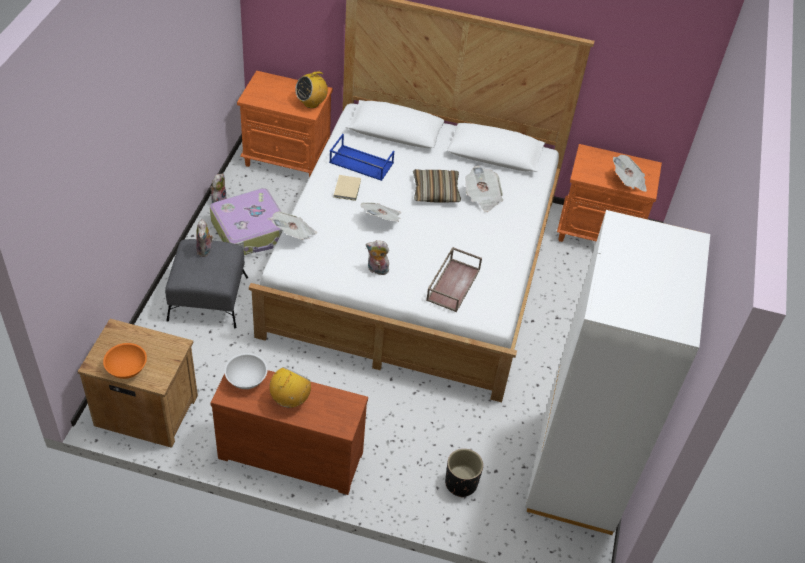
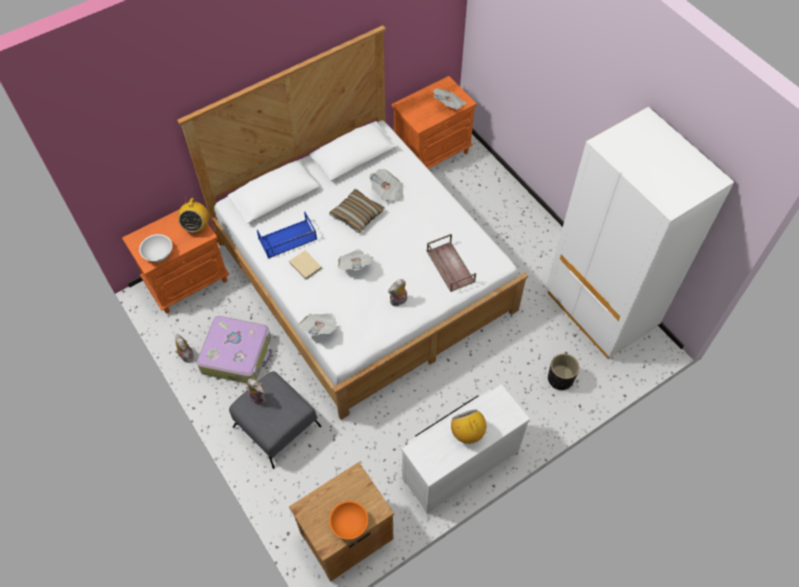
camera: 45 degrees left, 10 degrees up
brown dresser [210,370,368,495] -> white dresser [402,384,530,514]
white bowl [224,353,268,389] -> white bowl moved to [139,234,172,262]

